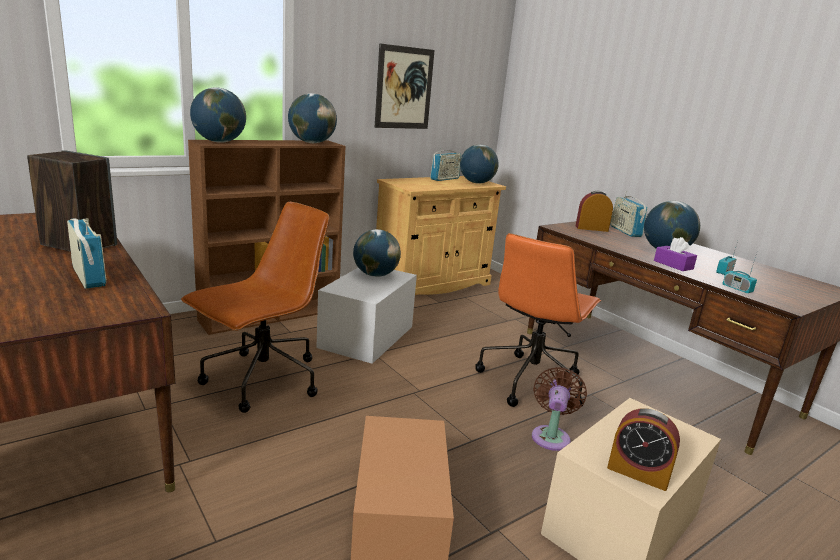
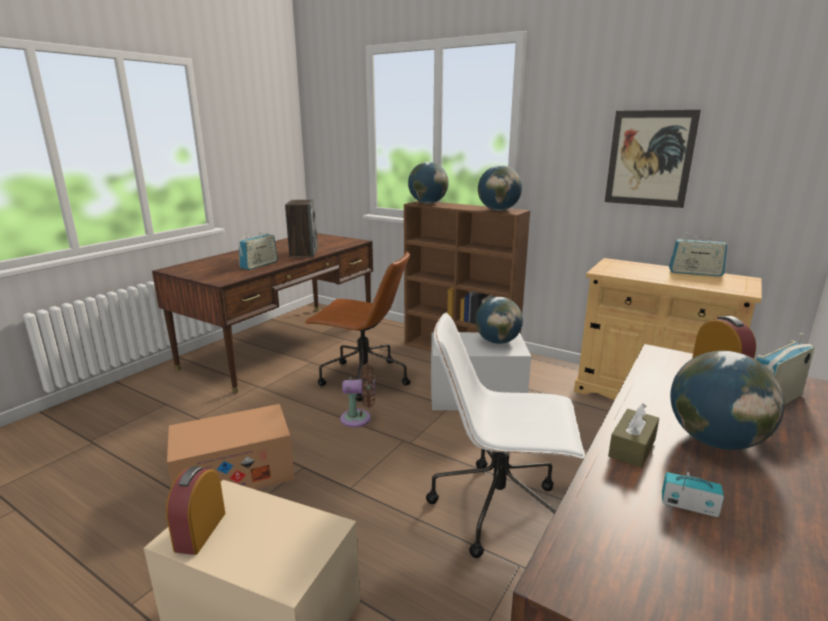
camera: 70 degrees right, 0 degrees up
globe [460,144,499,184] -> none
orange office chair [475,233,601,407] -> white office chair [426,312,585,558]
brown fan [532,367,587,451] -> brown fan moved to [340,365,375,427]
purple tissue box [654,237,697,271] -> brown tissue box [608,403,659,468]
radio [722,253,757,293] -> none

